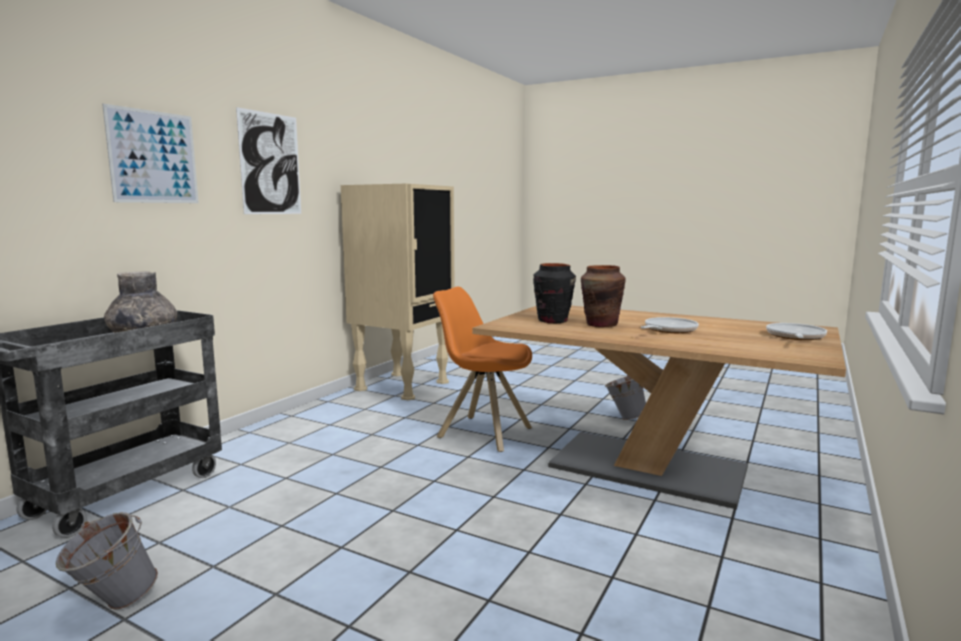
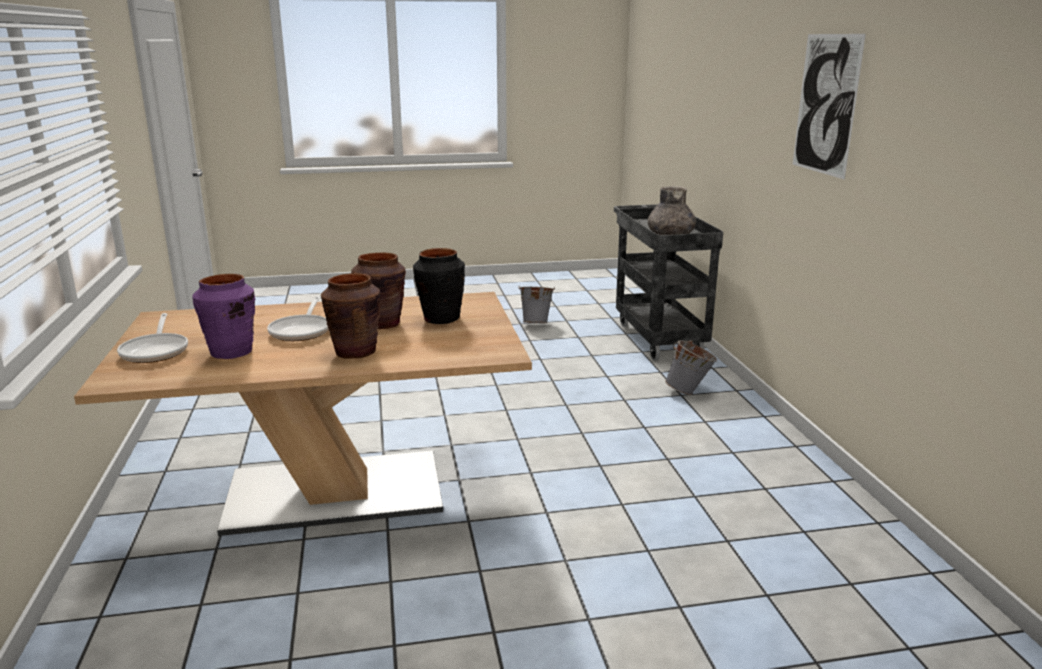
camera: 140 degrees right, 10 degrees up
picture [102,104,199,203] -> none
beige cabinet [341,184,455,400] -> none
orange chair [433,287,532,452] -> none
grey bucket [605,375,646,420] -> grey bucket moved to [665,340,717,395]
none -> purple vase [192,274,255,359]
none -> brown vase [321,273,381,359]

